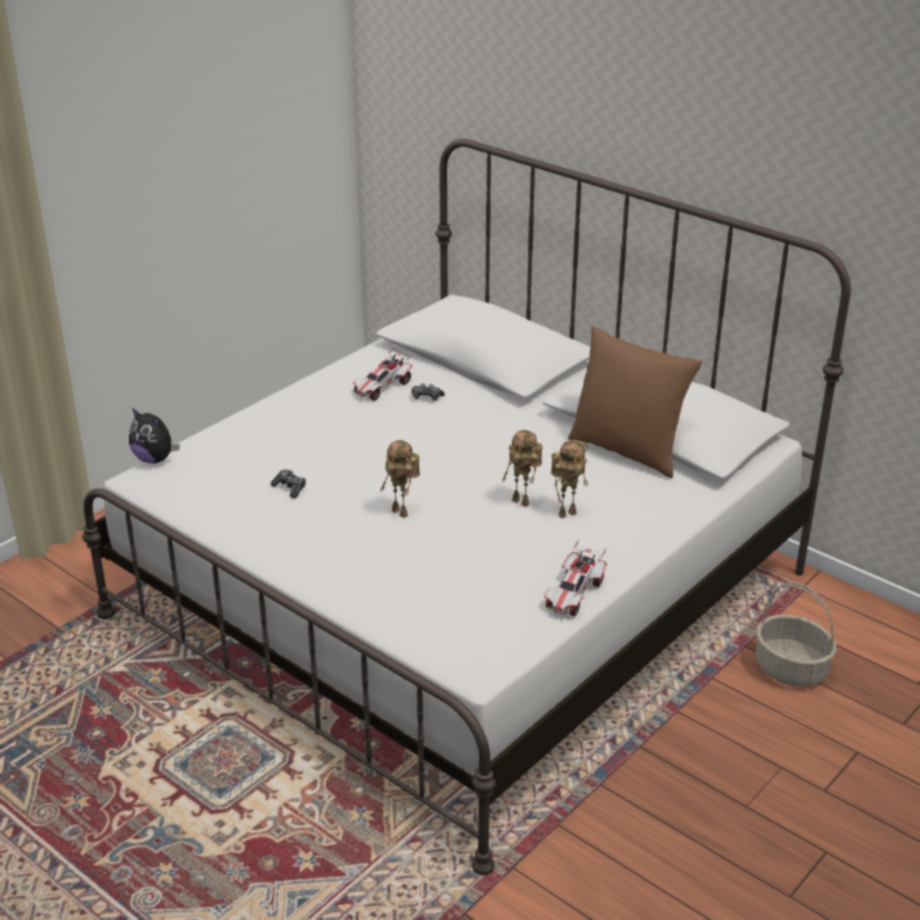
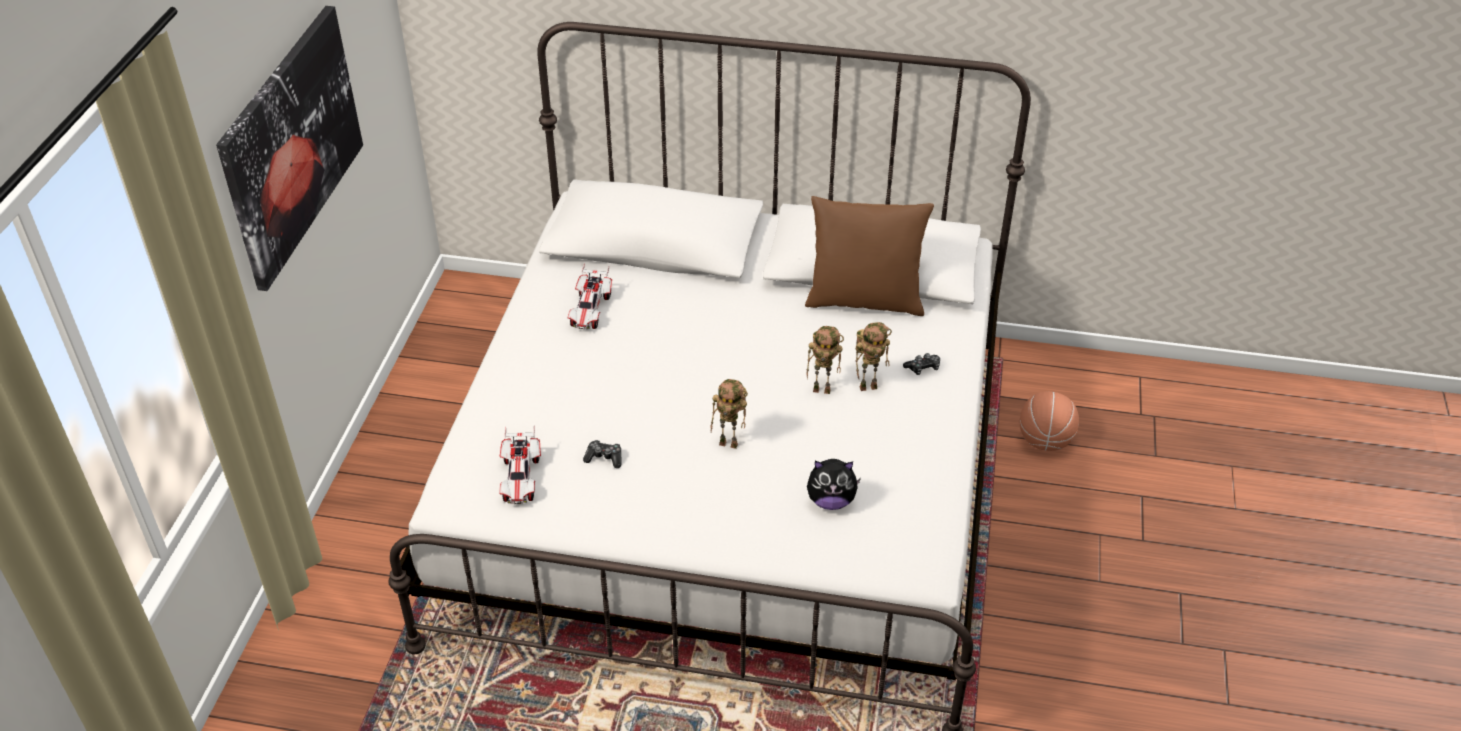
camera: 30 degrees left, 10 degrees up
plush toy [129,408,180,464] -> plush toy moved to [807,459,861,510]
game controller [411,383,445,401] -> game controller moved to [903,353,940,375]
toy car [544,539,607,616] -> toy car moved to [499,426,541,504]
toy robot [551,440,588,519] -> toy robot turned 45 degrees clockwise [855,322,892,391]
basket [756,582,837,686] -> basketball [1020,391,1079,451]
none -> picture [216,6,363,291]

